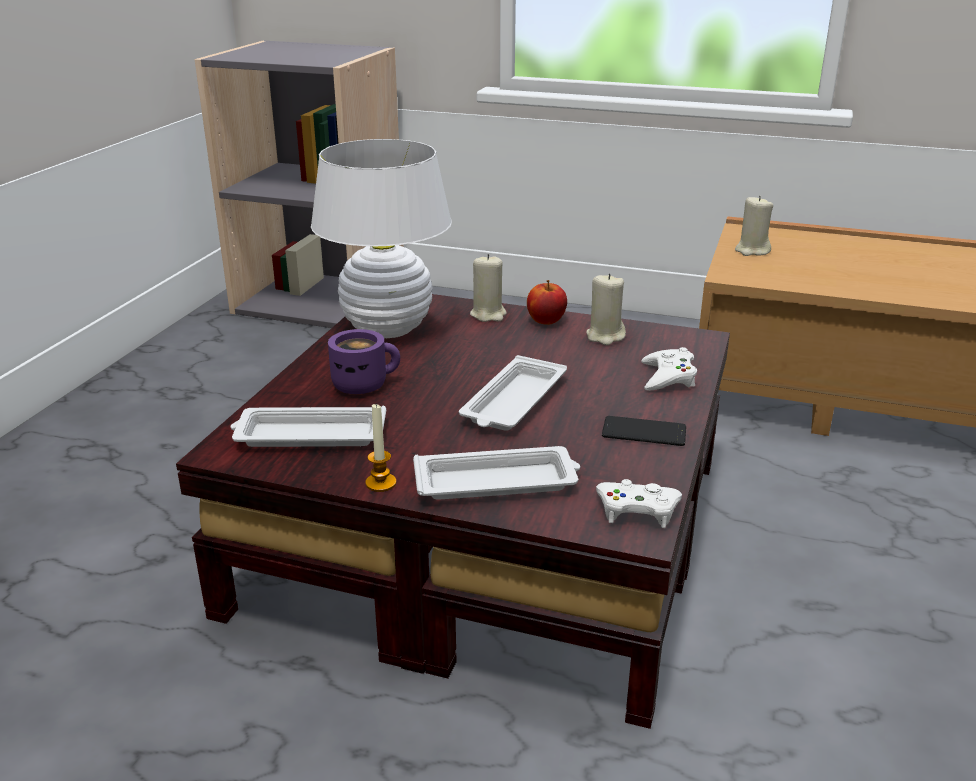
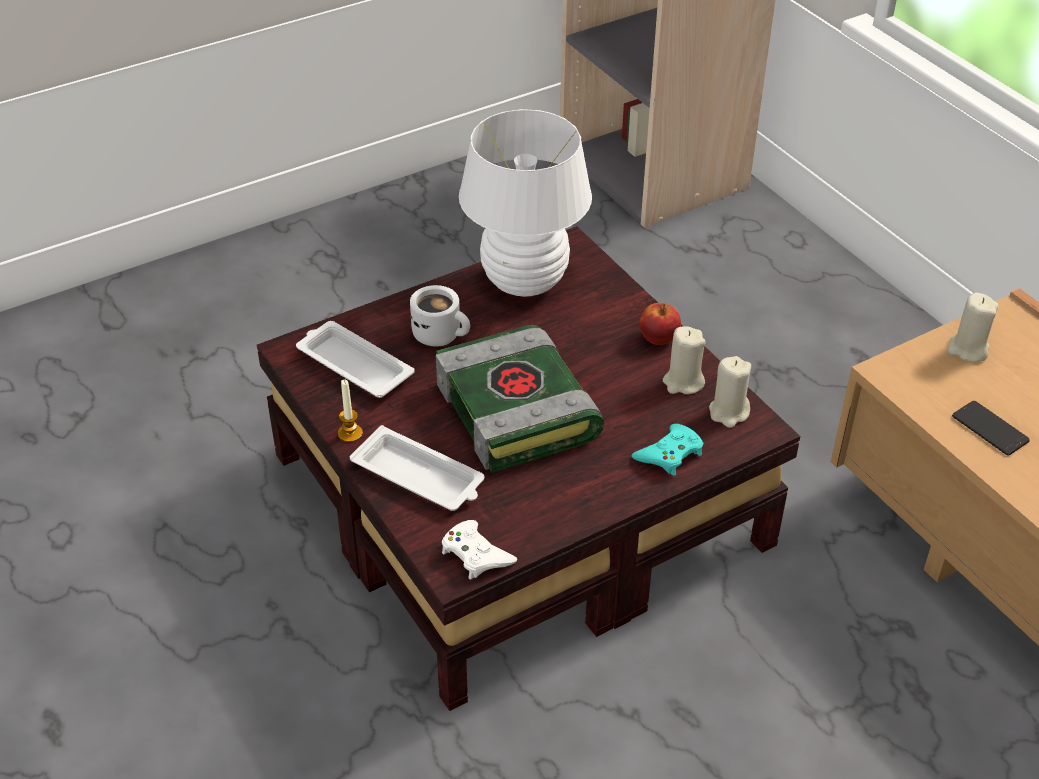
camera: 40 degrees right, 15 degrees up
purple mug [328,329,400,394] -> white mug [410,285,470,347]
white tray [459,355,567,431] -> book [436,325,604,473]
beige candle [470,254,507,322] -> beige candle moved to [709,356,751,428]
phone [602,416,686,446] -> phone moved to [952,401,1030,455]
white game controller [641,347,697,391] -> turquoise game controller [631,424,703,476]

